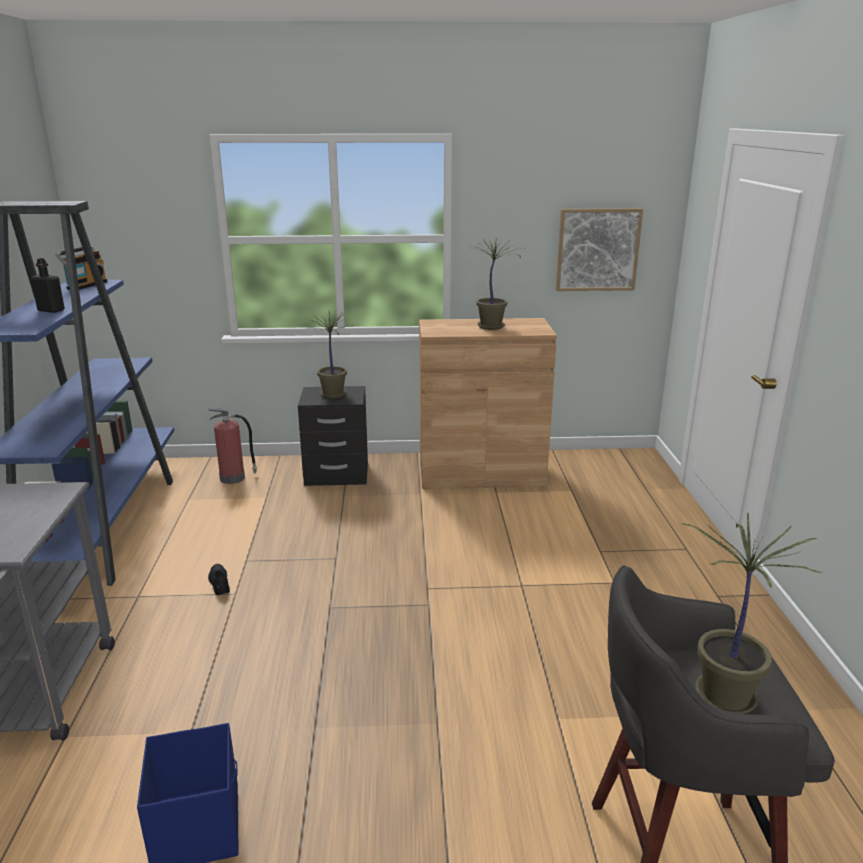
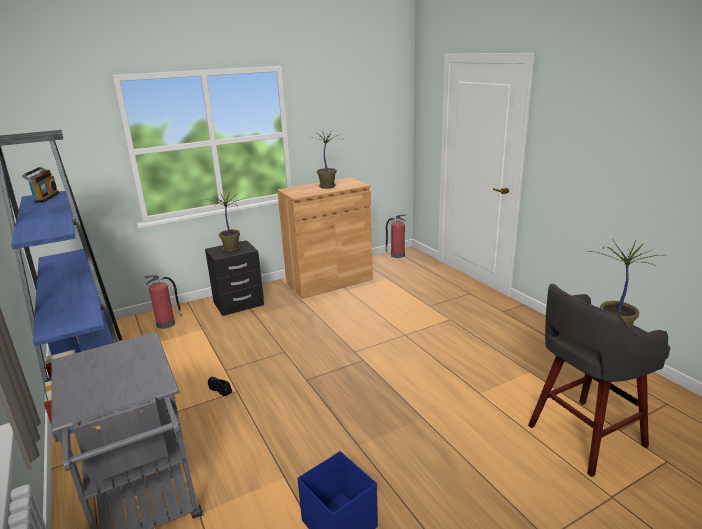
camera: 25 degrees left, 0 degrees up
black bottle [31,258,65,313] -> none
picture [556,208,643,291] -> none
none -> fire extinguisher [385,214,406,258]

